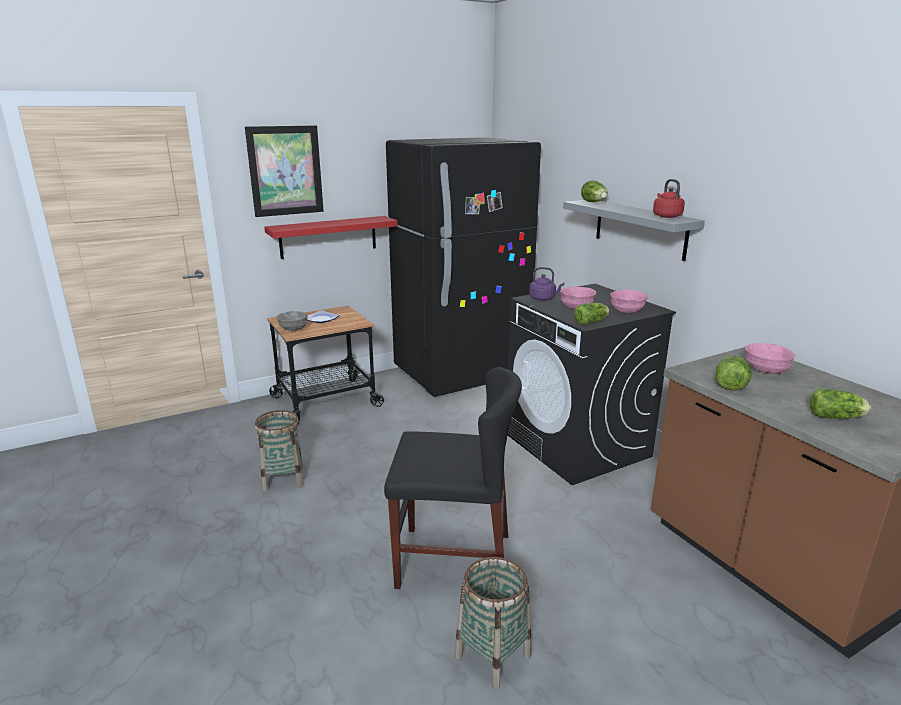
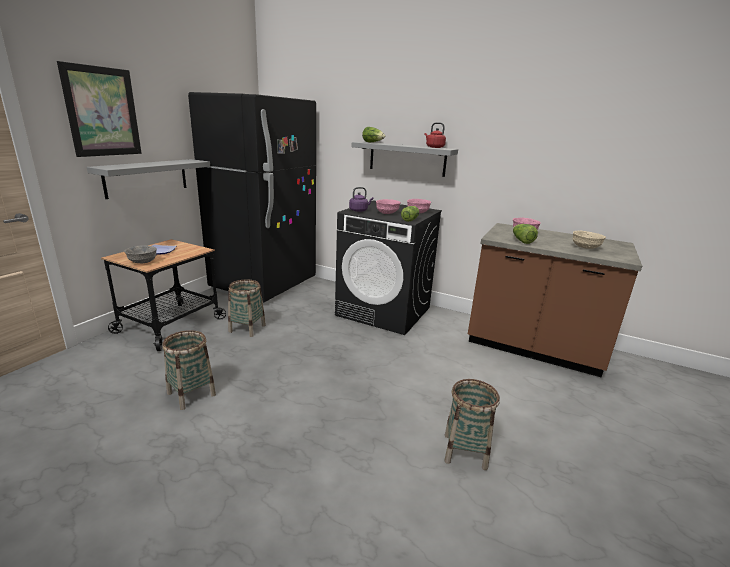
camera: 35 degrees left, 0 degrees up
red shelf [264,216,398,259] -> grey shelf [87,159,210,199]
black chair [384,367,522,589] -> none
lettuce [810,389,871,419] -> beige bowl [572,231,606,249]
none -> basket [228,280,266,337]

